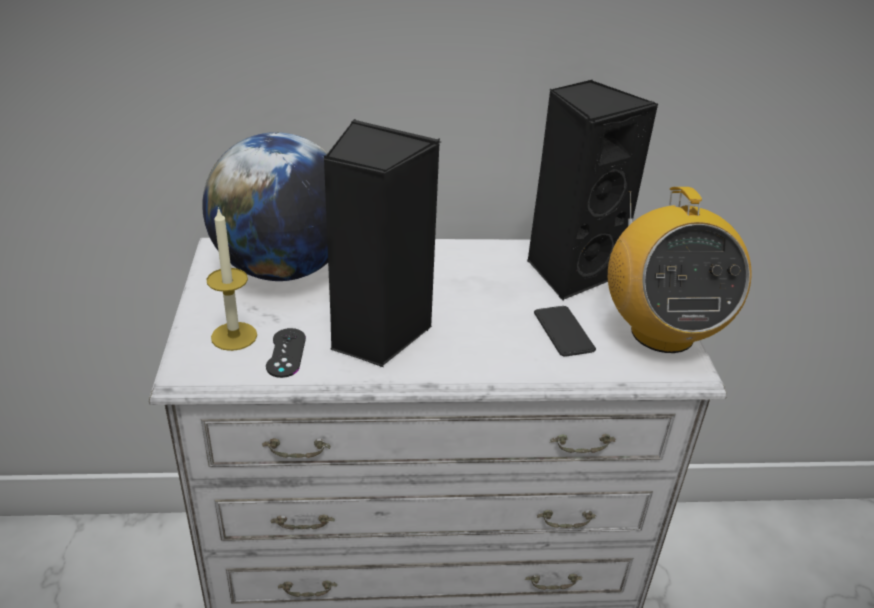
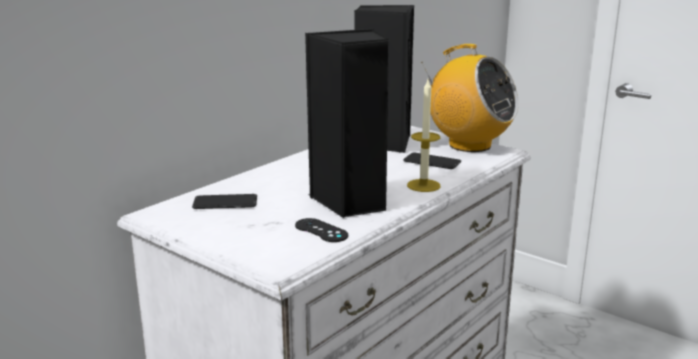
camera: 45 degrees left, 15 degrees down
globe [202,132,328,281] -> phone [192,194,257,209]
candle [207,207,257,351] -> candle moved to [407,80,441,192]

